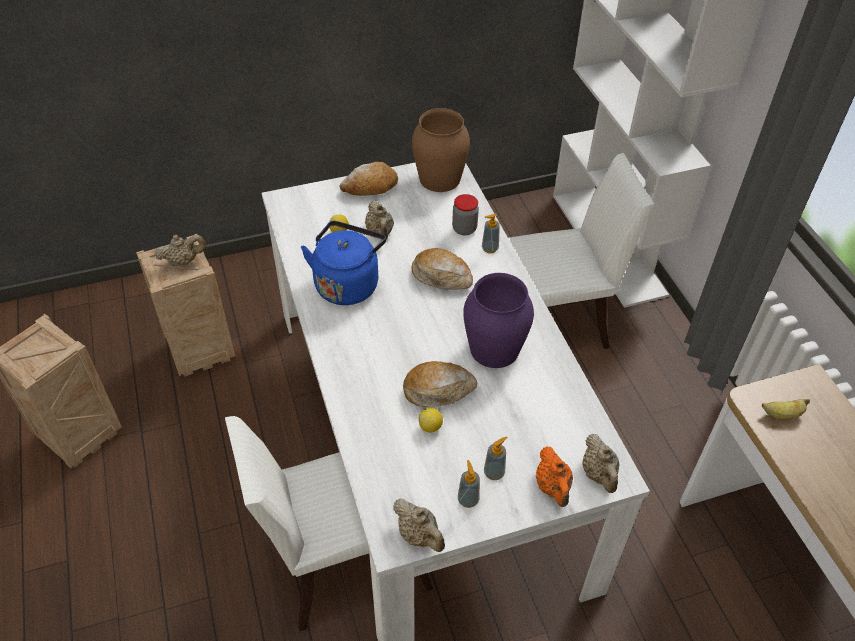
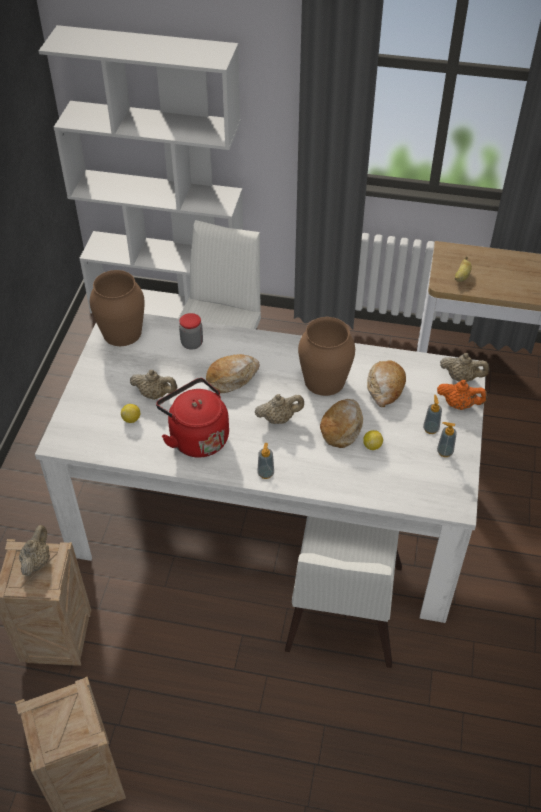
camera: 60 degrees left, 0 degrees up
blue kettle [301,221,386,305] -> red kettle [156,378,229,458]
bread [340,162,398,196] -> bread moved to [367,360,406,407]
beige teapot [393,498,445,552] -> beige teapot moved to [255,394,304,424]
purple vase [463,273,534,368] -> brown vase [298,317,355,396]
soap dispenser [482,214,500,253] -> soap dispenser moved to [257,443,274,479]

